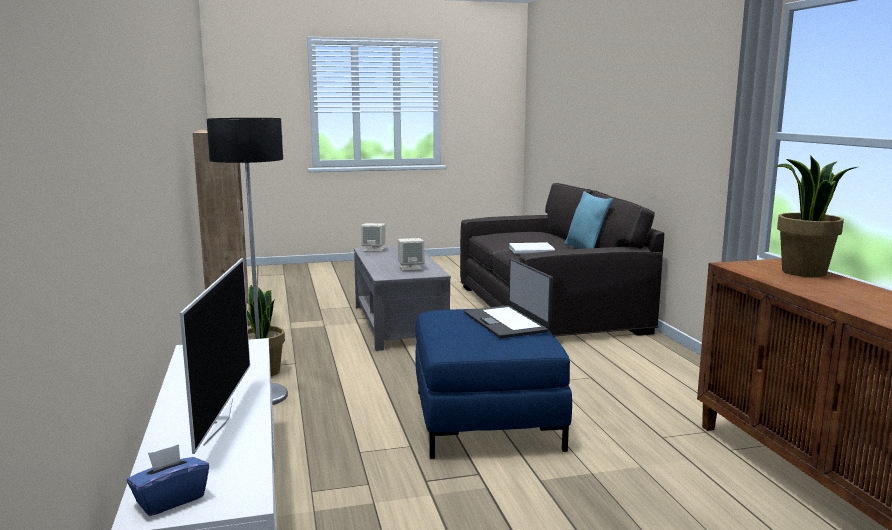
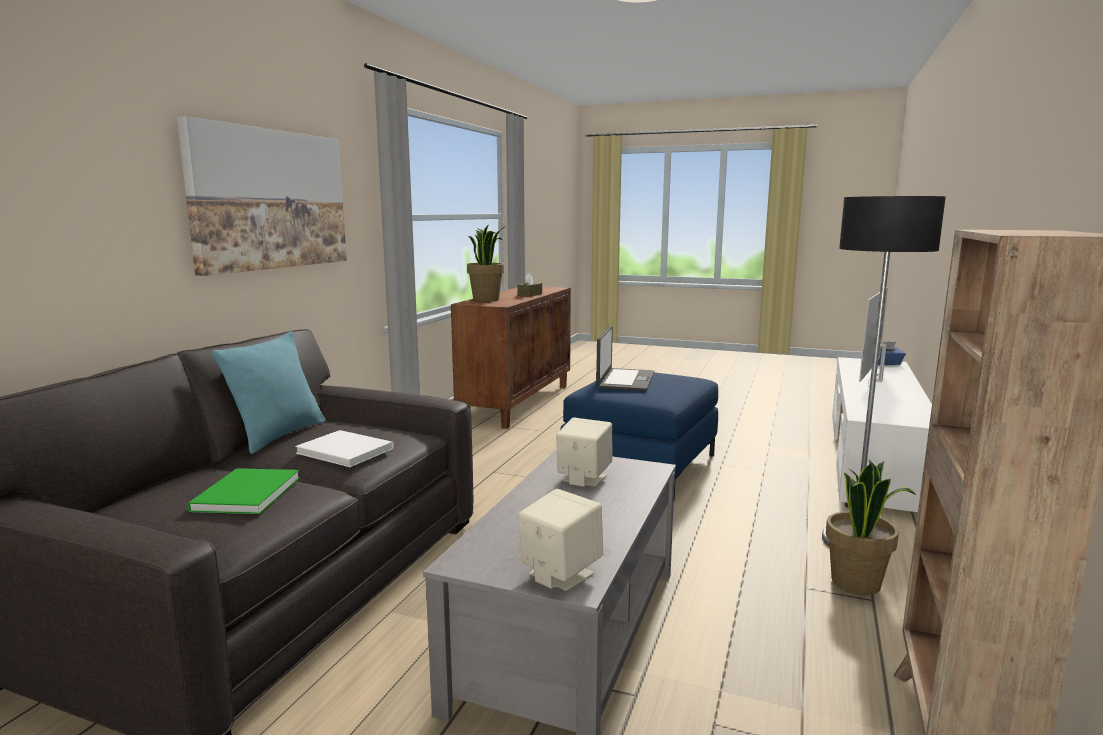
camera: 145 degrees left, 0 degrees up
none -> picture [177,116,347,276]
none -> green book [187,468,300,514]
none -> brown tissue box [517,273,542,297]

